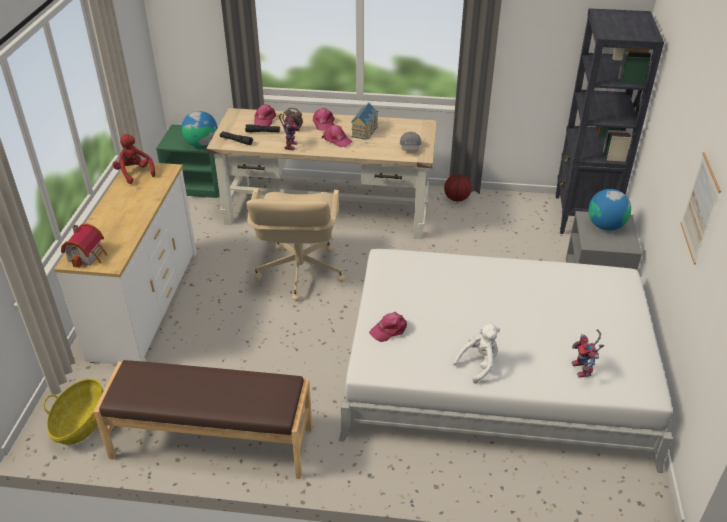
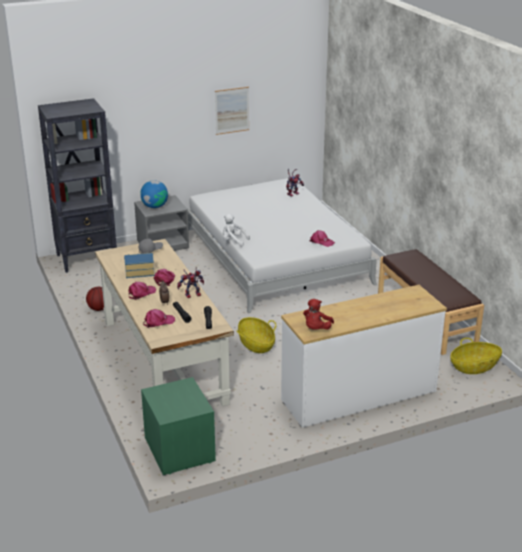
camera: 120 degrees left, 10 degrees down
toy house [61,224,107,268] -> none
globe [182,111,217,147] -> none
beige office chair [246,188,345,301] -> basket [236,317,276,353]
white plush toy [453,324,500,383] -> white plush toy moved to [223,214,250,246]

